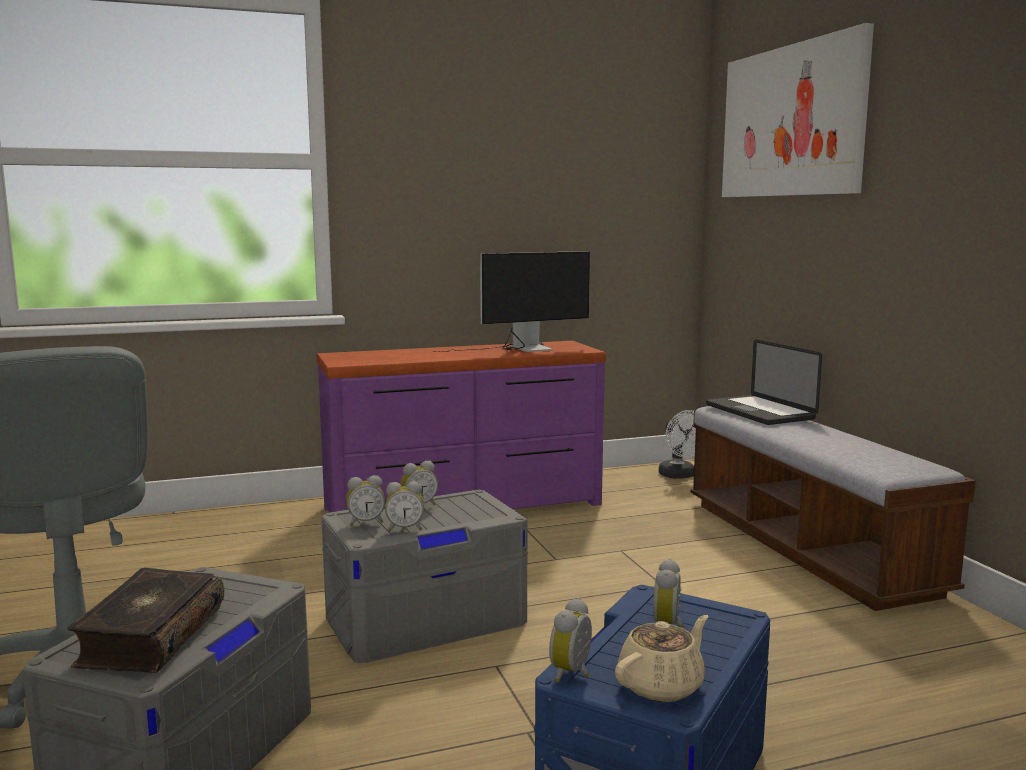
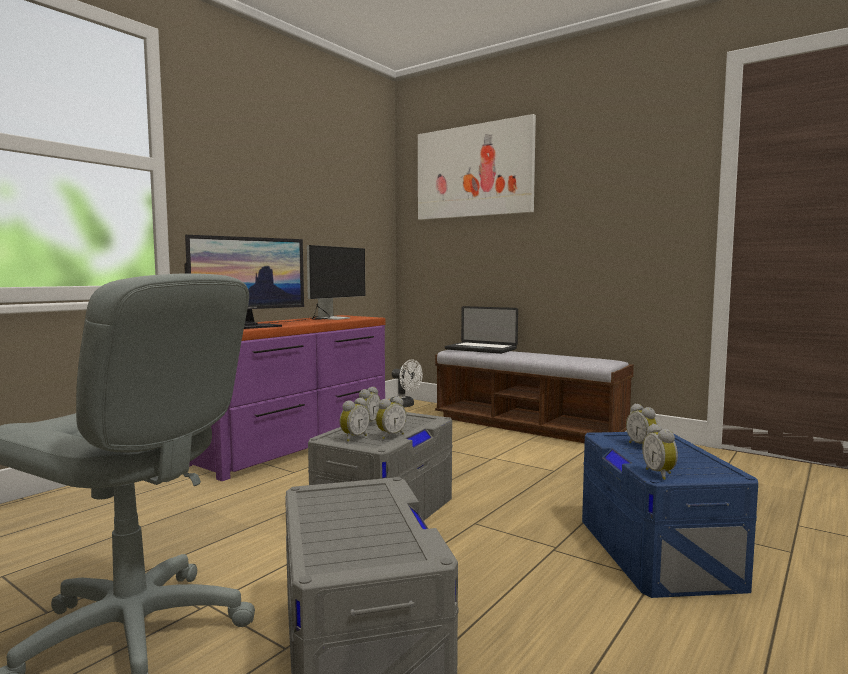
camera: 35 degrees left, 5 degrees down
book [68,568,224,673] -> none
beige teapot [615,615,709,702] -> none
none -> monitor [184,235,304,329]

